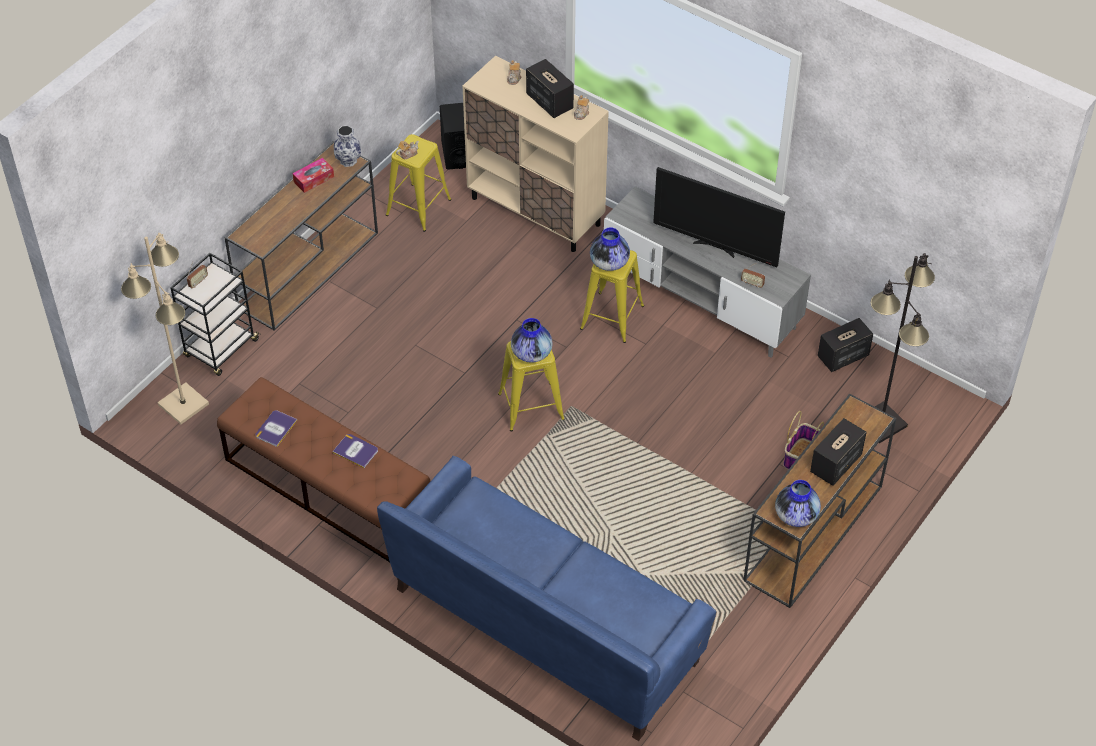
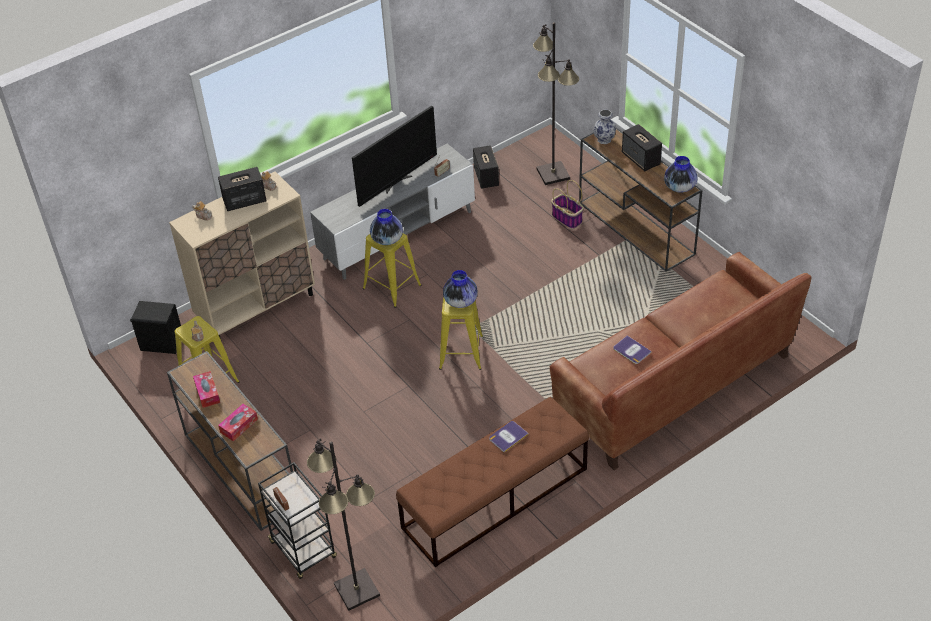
camera: 70 degrees left, 5 degrees down
beige floor lamp [121,233,209,424] -> black floor lamp [307,439,380,611]
book [255,410,297,447] -> book moved to [613,336,651,364]
vase [334,126,361,167] -> vase moved to [593,110,616,144]
blue sofa [377,456,716,741] -> brown sofa [550,252,812,470]
none -> tissue box [218,404,258,441]

